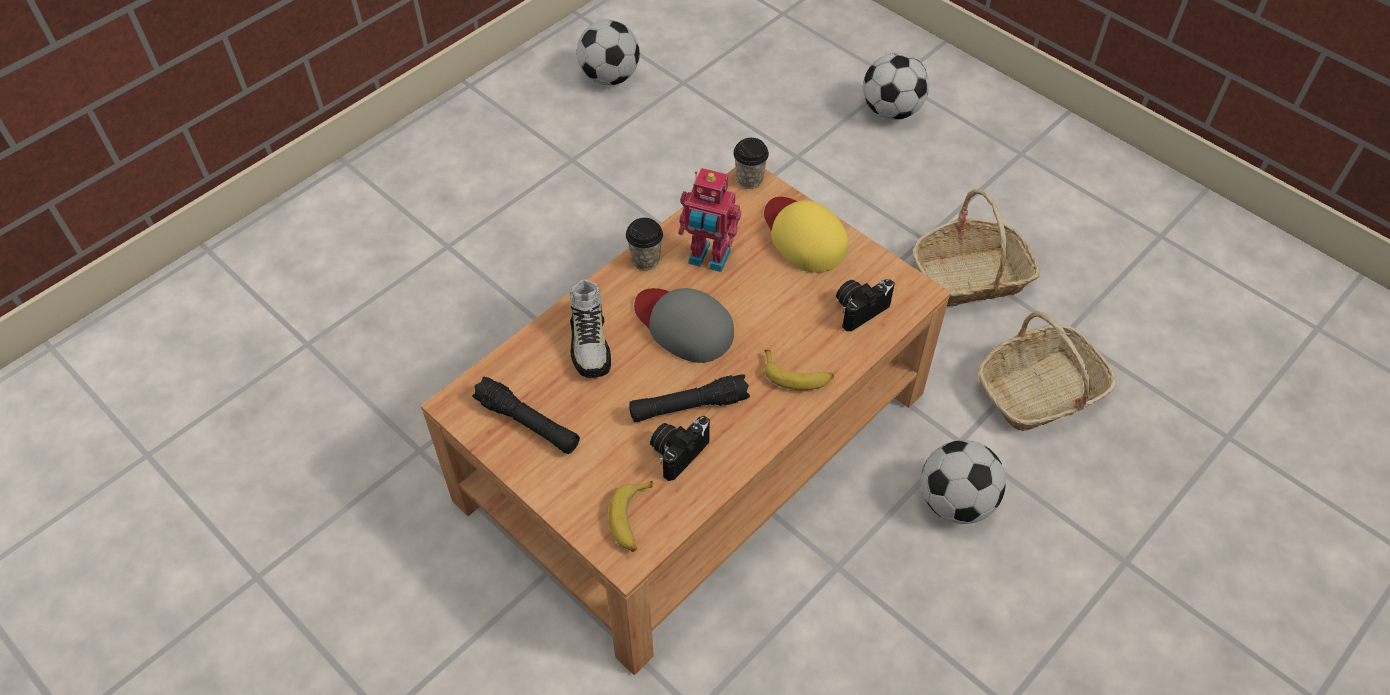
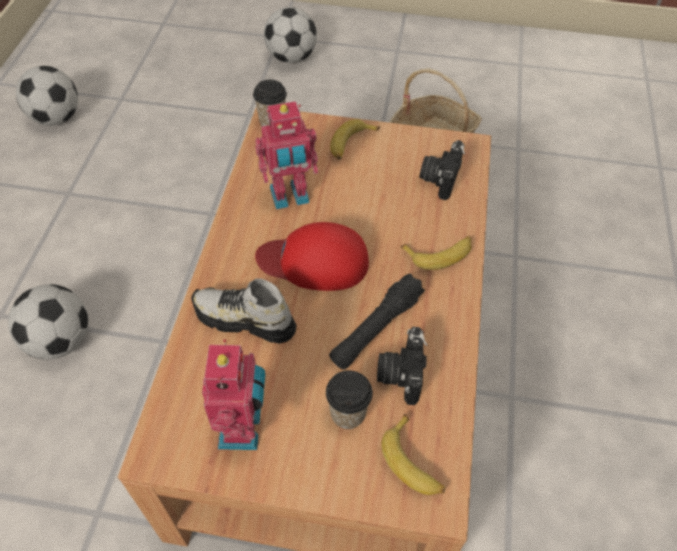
camera: 35 degrees left, 0 degrees up
black flashlight [472,377,580,454] -> toy robot [202,339,265,450]
shoe [570,279,611,378] -> shoe turned 150 degrees clockwise [191,278,296,344]
cup [626,218,663,270] -> cup moved to [326,370,373,429]
grey cap [634,288,734,363] -> red cap [255,222,369,291]
yellow cap [764,197,848,273] -> banana [330,119,380,160]
football [921,440,1006,524] -> football moved to [8,284,88,359]
basket [978,311,1116,431] -> none

